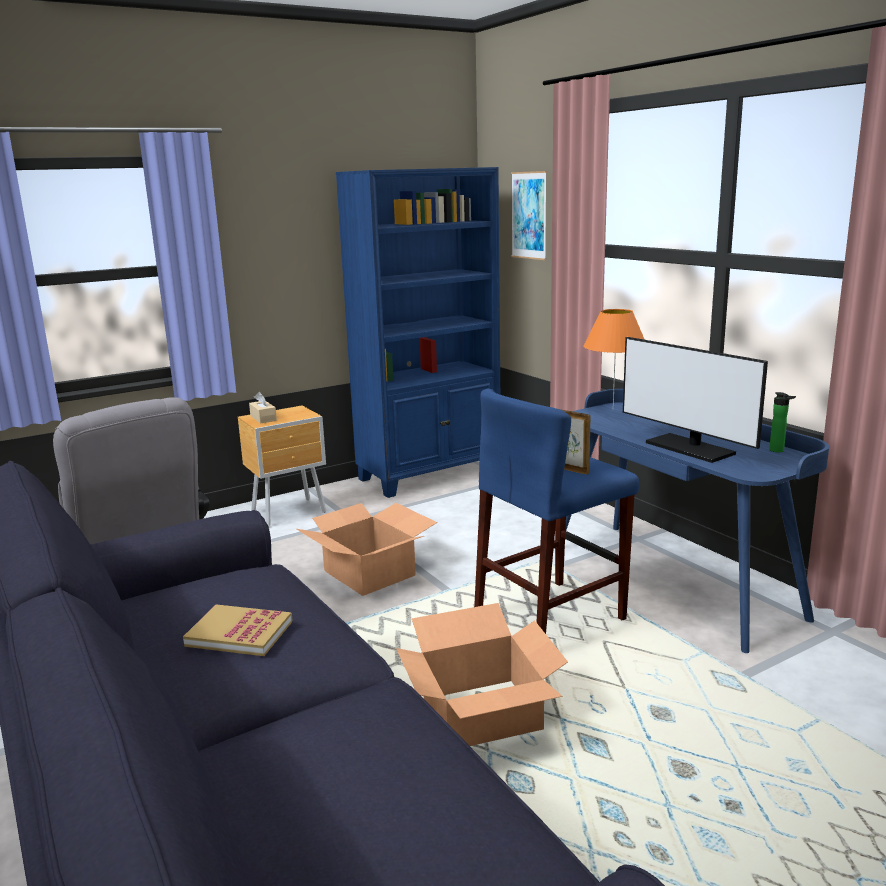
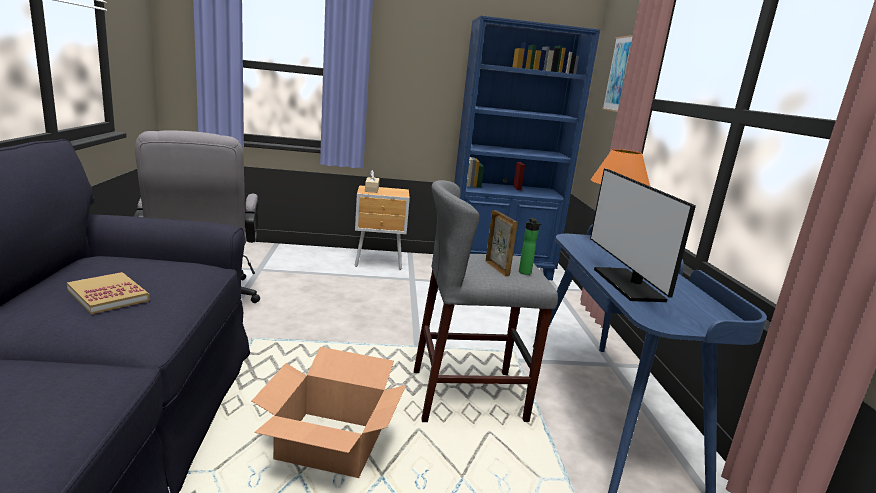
camera: 25 degrees right, 0 degrees up
cardboard box [296,503,437,596] -> none
blue stool [474,389,639,634] -> grey stool [414,180,558,422]
bottle [769,392,796,452] -> bottle moved to [519,217,541,275]

